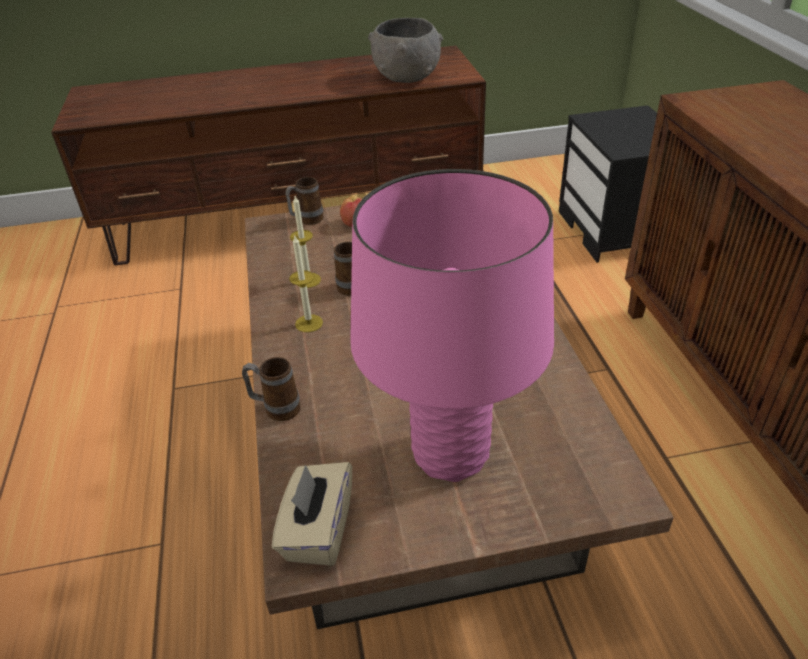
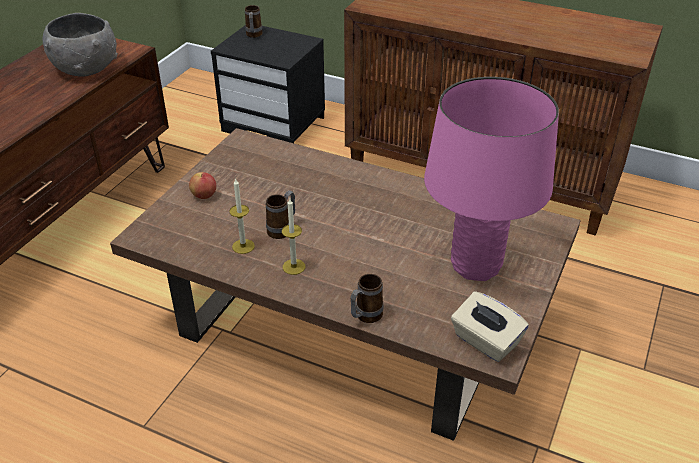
camera: 55 degrees left, 0 degrees up
mug [285,177,324,225] -> mug moved to [245,5,263,38]

